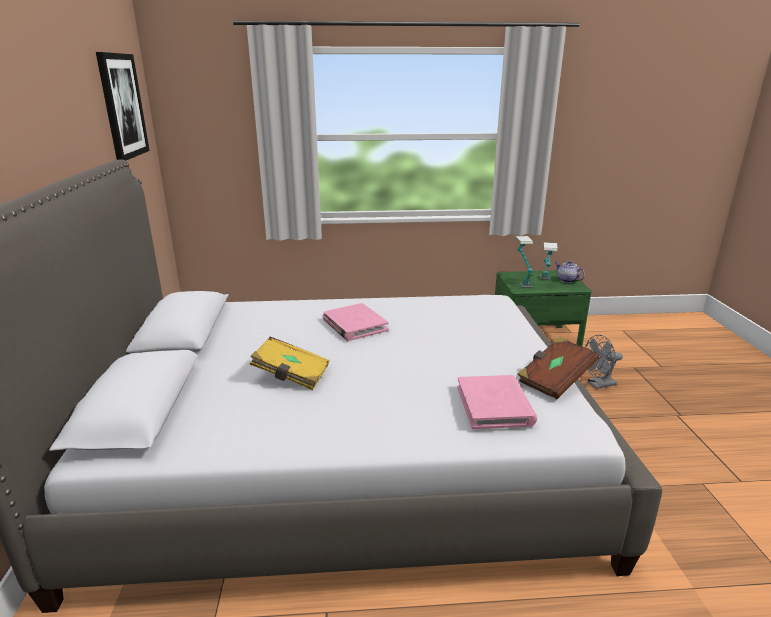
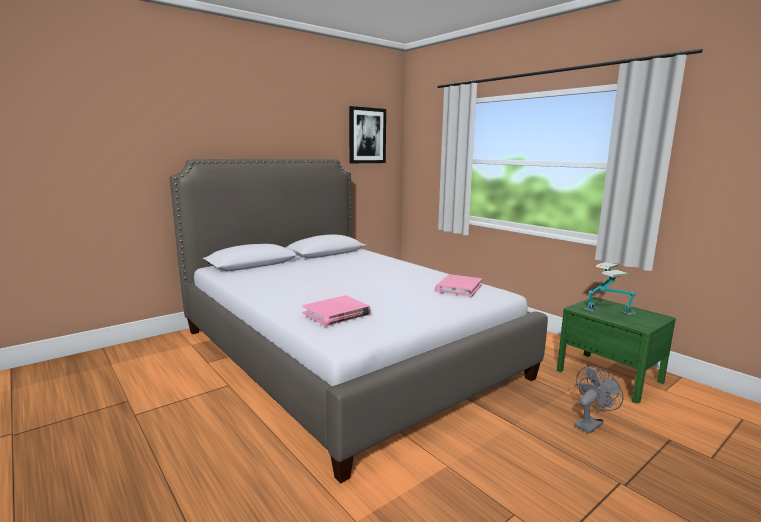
camera: 55 degrees right, 10 degrees down
yellow book [249,337,329,390] -> none
pink book [322,303,389,341] -> pink book moved to [435,274,482,297]
brown book [517,336,599,399] -> none
teapot [555,261,585,283] -> none
grey fan [585,335,623,389] -> grey fan turned 105 degrees clockwise [574,366,624,434]

